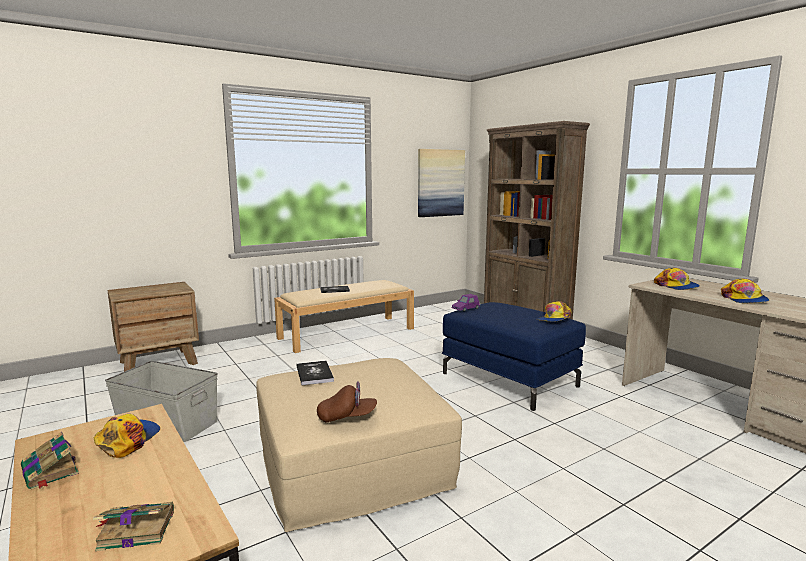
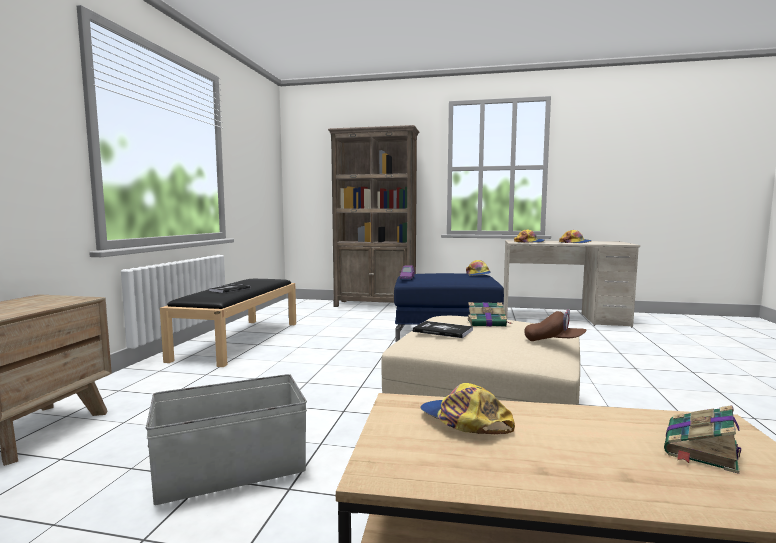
camera: 45 degrees left, 5 degrees down
book [21,432,79,490] -> book moved to [468,302,513,327]
beige bench [274,280,414,353] -> black bench [160,279,296,367]
brown cap [317,381,377,423] -> brown cap turned 75 degrees clockwise [524,309,587,341]
picture [418,149,465,217] -> none

